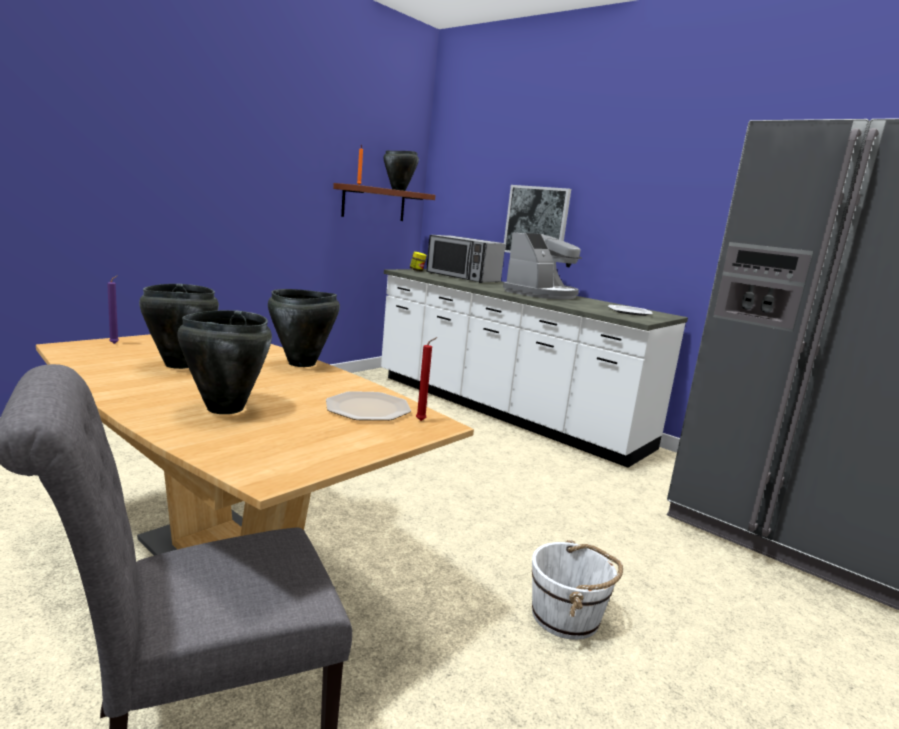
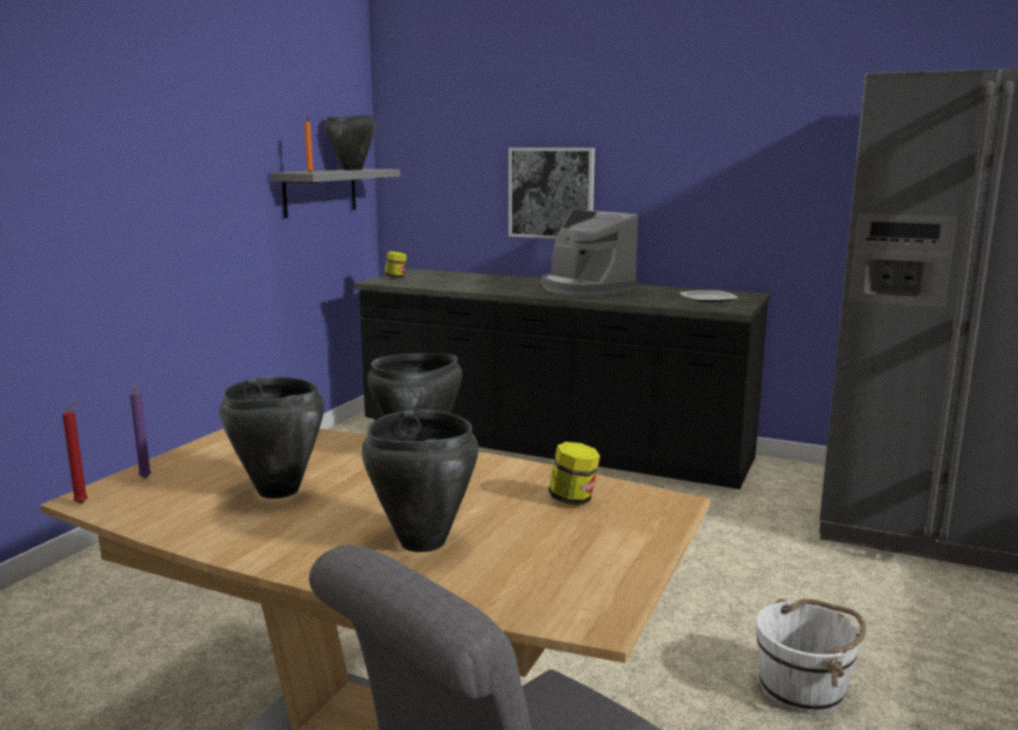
camera: 15 degrees left, 0 degrees up
plate [326,391,411,421] -> jar [548,442,600,505]
brown shelf [333,183,436,221] -> grey shelf [270,169,400,218]
white counter [381,269,688,468] -> black counter [354,269,771,489]
red candle [416,337,437,421] -> red candle moved to [62,400,88,504]
microwave [426,235,505,283] -> none
coffee machine [503,233,582,299] -> coffee machine turned 120 degrees clockwise [541,210,638,296]

